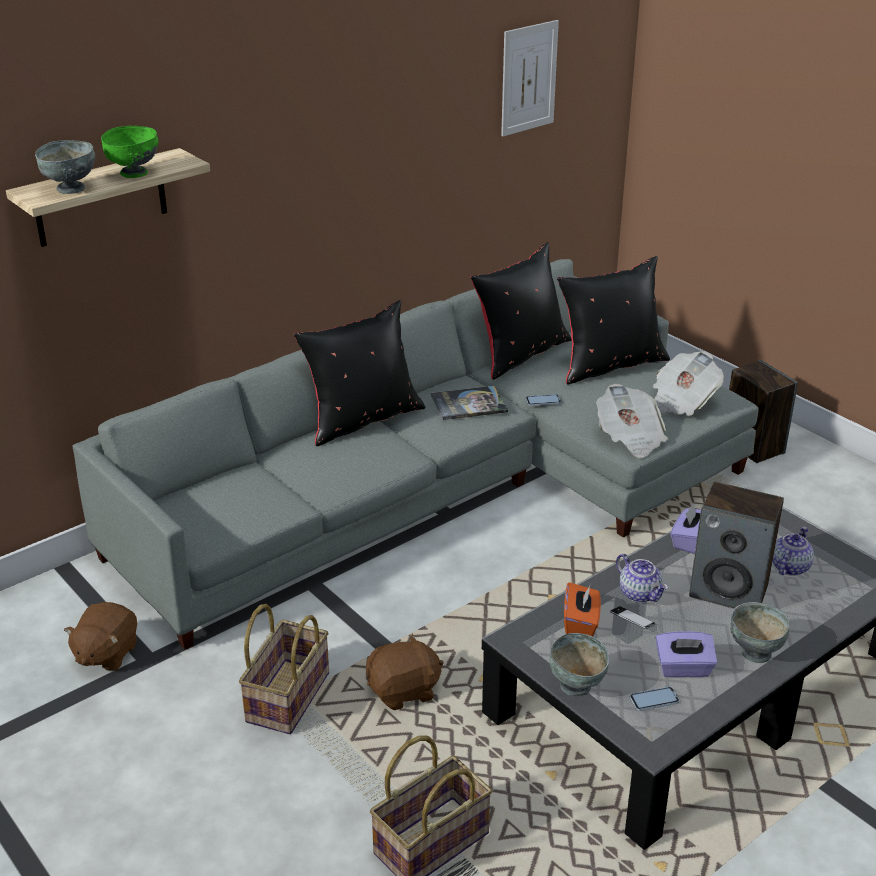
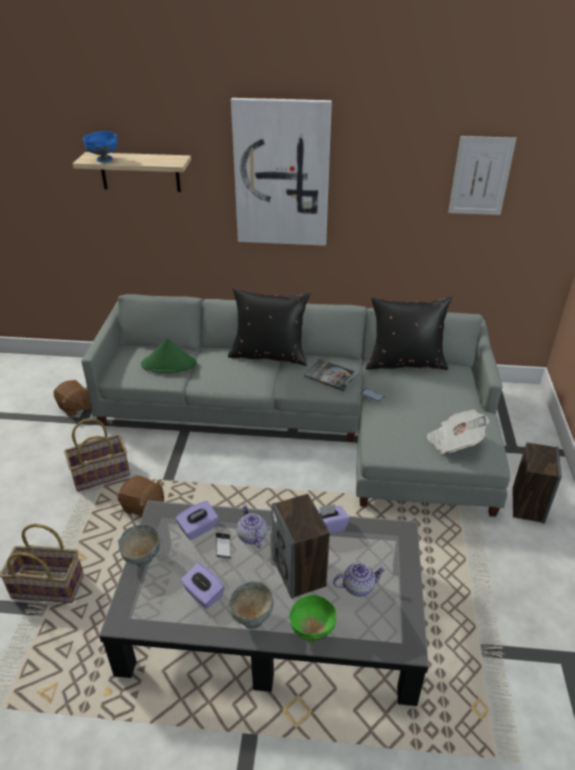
camera: 45 degrees right, 5 degrees up
grey bowl [35,140,95,194] -> blue bowl [83,131,117,162]
brown plush toy [64,602,137,672] -> brown plush toy turned 105 degrees counterclockwise [54,380,91,417]
green bowl [101,126,158,178] -> green bowl moved to [289,594,336,642]
black pillow [557,256,670,385] -> none
orange tissue box [564,582,601,637] -> purple tissue box [175,501,219,540]
newspaper [596,384,668,458] -> none
teapot [616,554,668,603] -> teapot turned 150 degrees clockwise [237,504,267,548]
phone [630,687,679,711] -> none
none -> green hat [141,338,197,373]
none -> picture [231,98,332,246]

